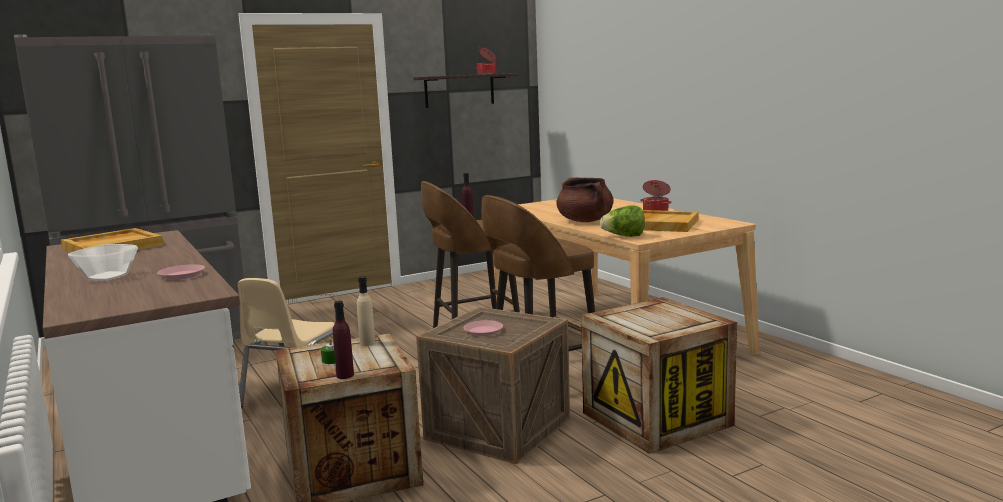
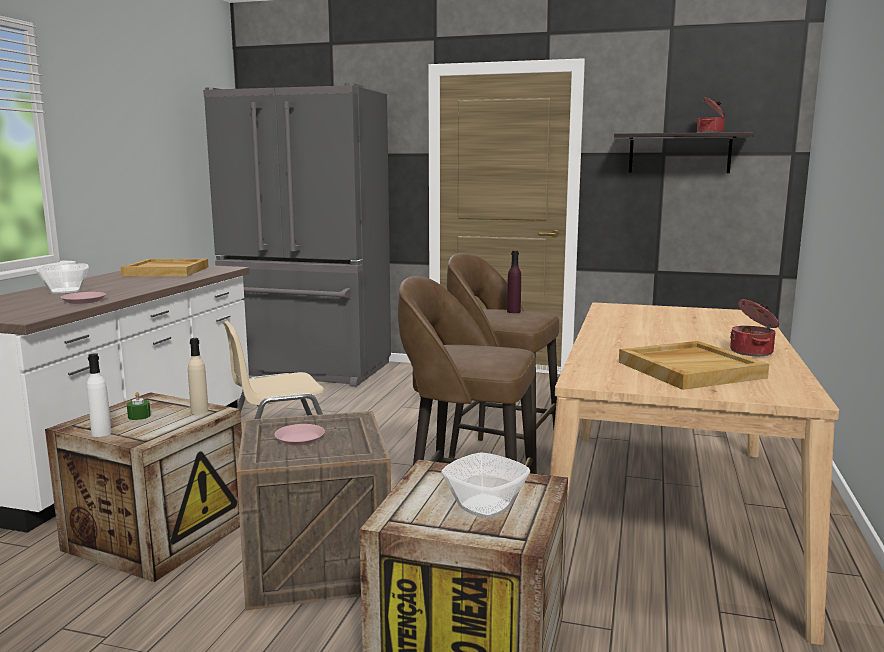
camera: 45 degrees right, 0 degrees up
purple bottle [333,301,354,379] -> white bottle [87,353,112,437]
brown cooking pot [556,177,614,222] -> none
lettuce [600,205,645,237] -> none
none -> bowl [441,452,530,518]

